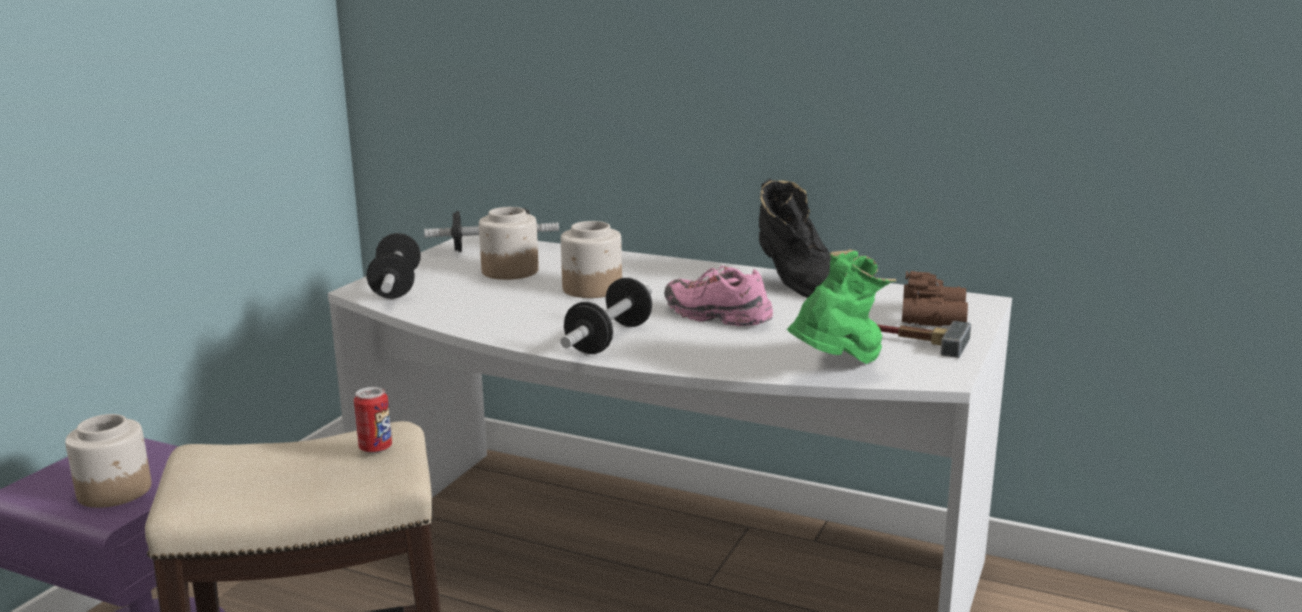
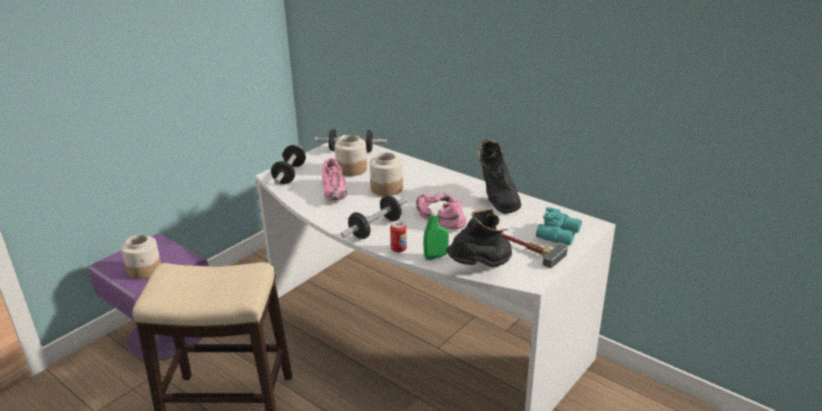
camera: 15 degrees right, 10 degrees up
can [354,387,392,453] -> can moved to [390,221,407,252]
green boot [787,249,896,364] -> black boot [446,209,512,268]
brown binoculars [902,271,968,327] -> turquoise binoculars [536,207,582,245]
none -> pink shoe [322,158,347,200]
none -> green spray bottle [423,201,449,260]

